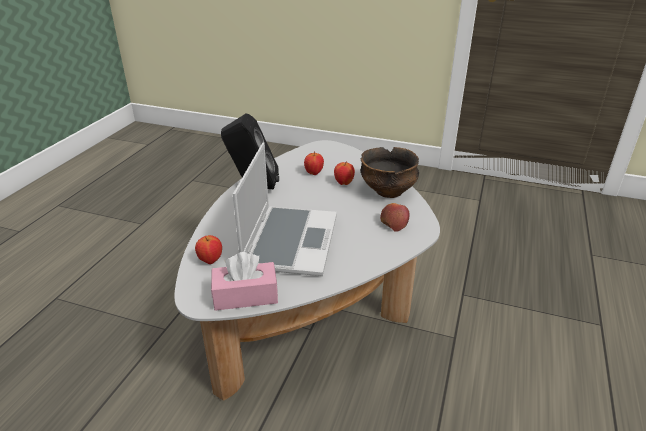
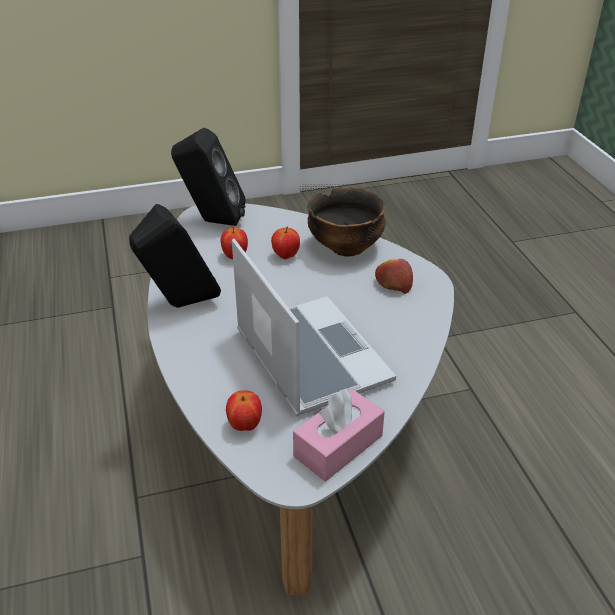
camera: 35 degrees left, 5 degrees up
none -> black speaker [171,128,246,226]

